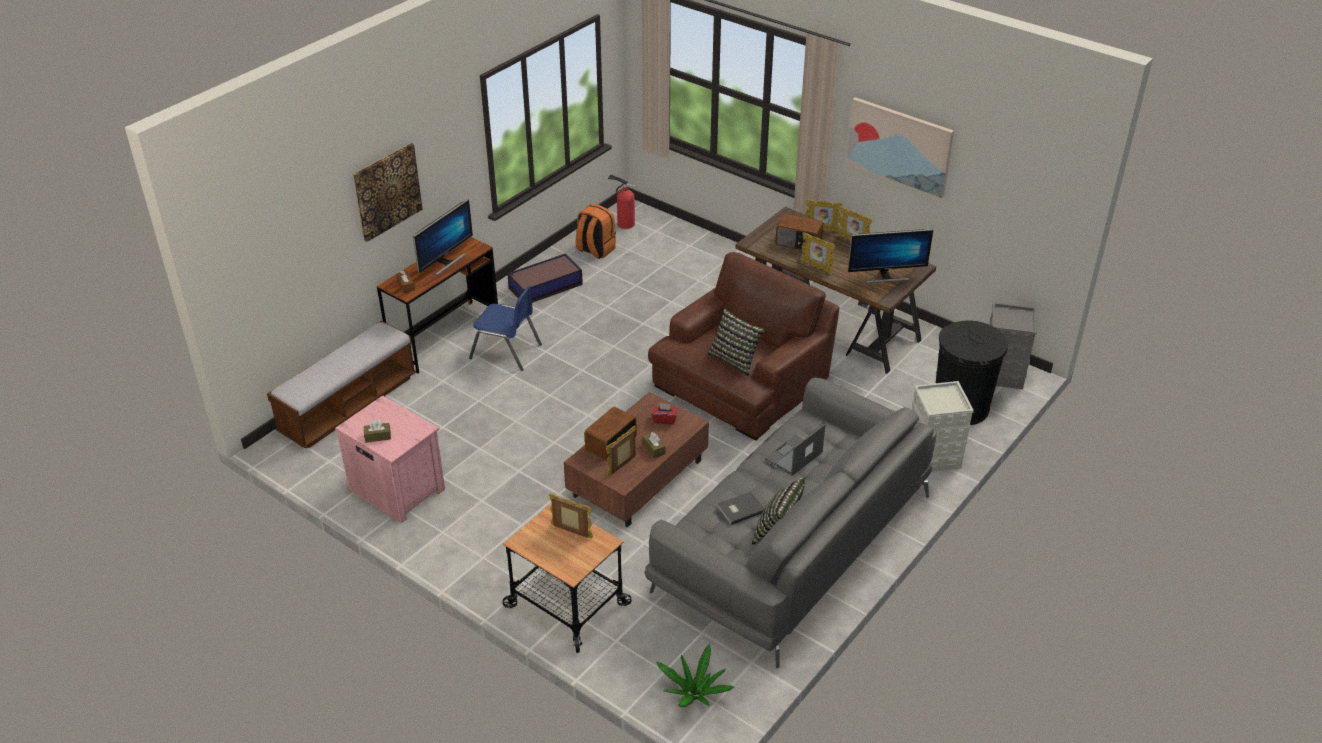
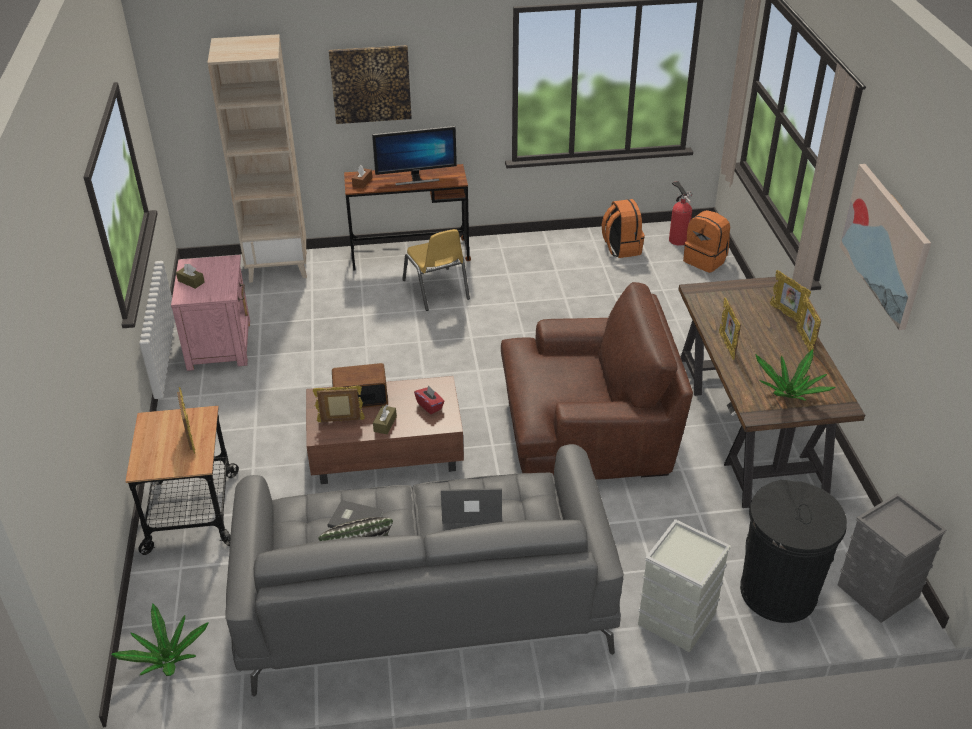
camera: 45 degrees right, 0 degrees up
bench [267,321,416,449] -> beige bookcase [207,34,307,283]
blue chair [469,285,542,371] -> yellow chair [402,229,470,311]
storage box [507,254,583,303] -> none
pillow [707,309,765,377] -> none
radio [775,213,823,251] -> none
monitor [848,229,933,283] -> potted plant [755,349,836,401]
none -> orange backpack [683,210,730,273]

